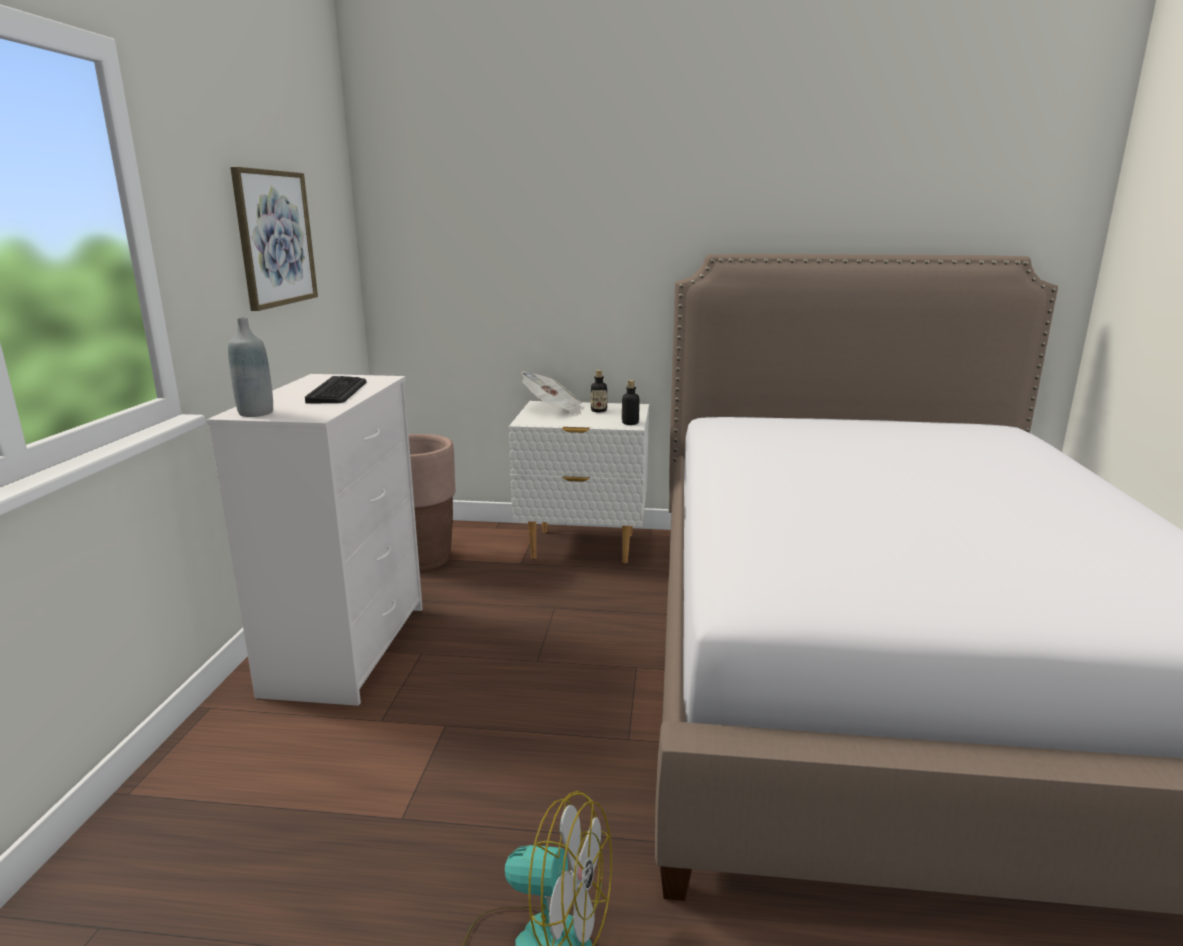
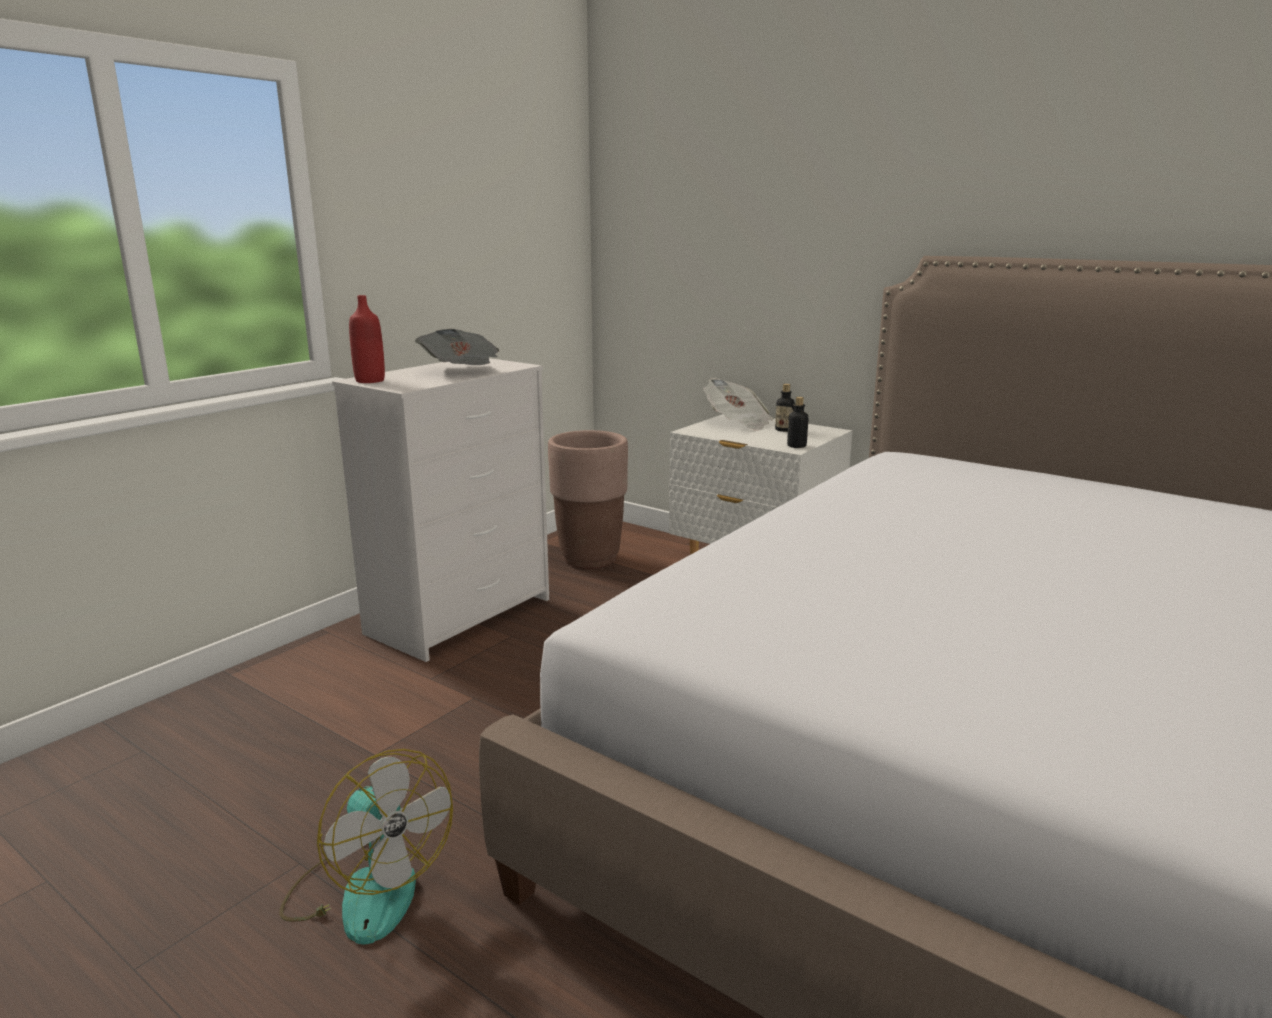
camera: 30 degrees right, 0 degrees up
grey bottle [228,317,273,417] -> red bottle [349,295,385,383]
picture [230,167,318,311] -> none
keyboard [305,376,367,404] -> newspaper [415,329,499,365]

